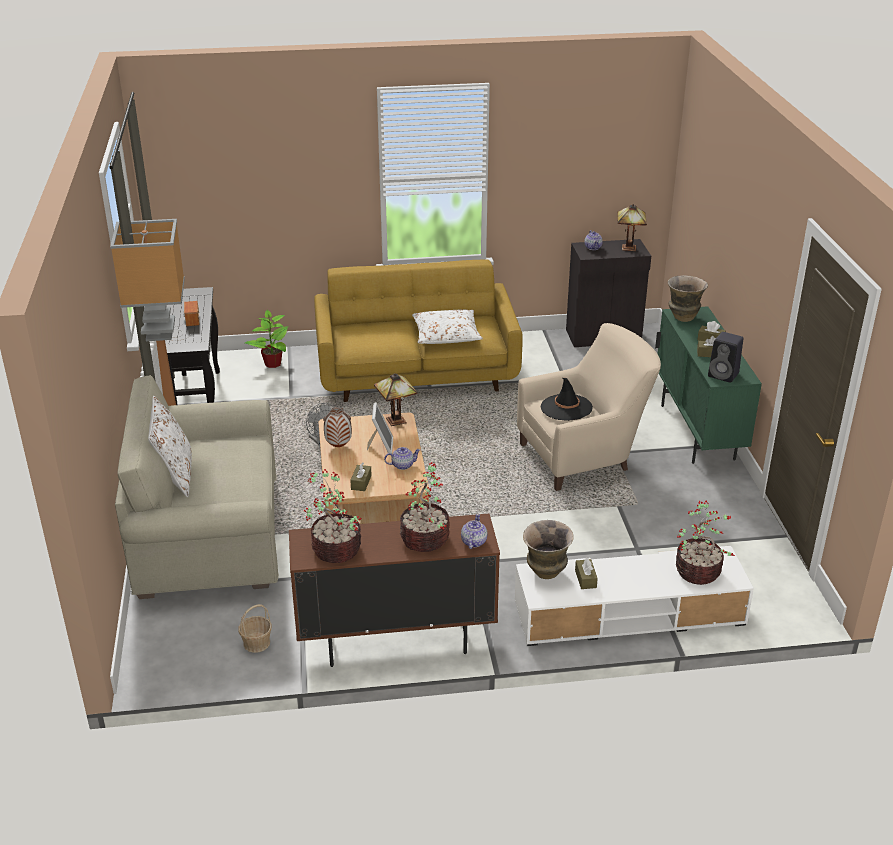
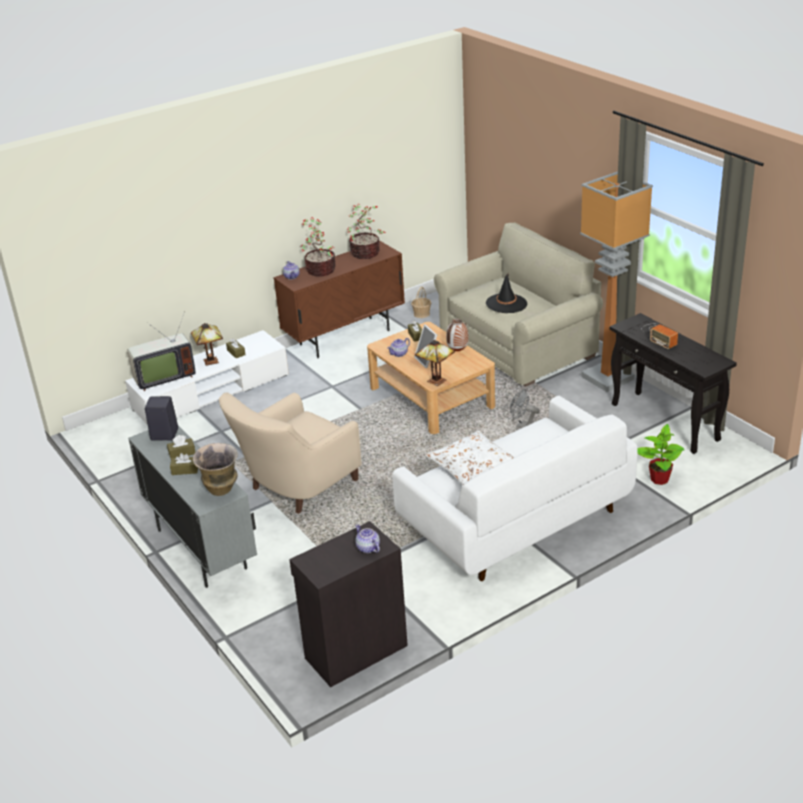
camera: 155 degrees right, 0 degrees up
white pillow [148,396,192,497] -> none
yellow sofa [314,260,523,402] -> white sofa [392,396,637,581]
vase [523,520,574,579] -> none
black hat [541,378,593,421] -> black hat moved to [486,273,527,313]
table lamp [617,204,647,251] -> table lamp moved to [191,323,223,366]
green cabinet [655,306,762,464] -> grey cabinet [128,425,257,588]
potted plant [676,501,735,585] -> television [127,311,196,391]

